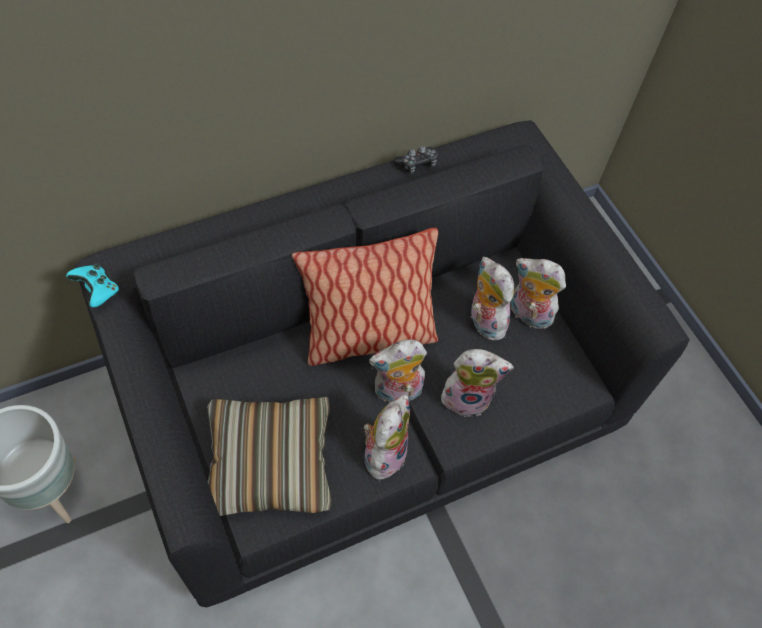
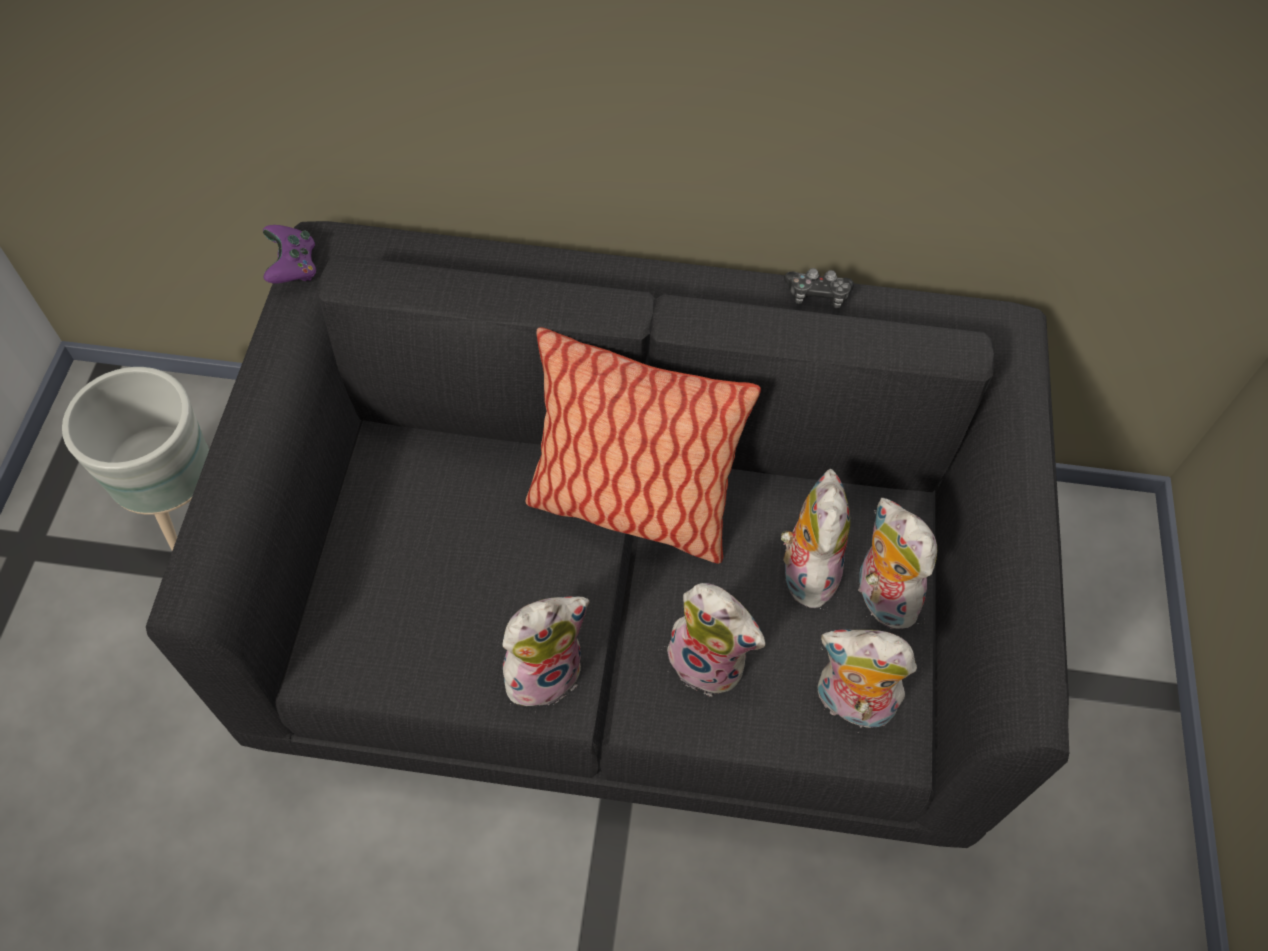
camera: 35 degrees right, 0 degrees up
turquoise game controller [66,264,119,307] -> purple game controller [263,225,316,283]
pillow [208,397,332,516] -> none
plush toy [369,339,427,403] -> plush toy moved to [818,629,917,733]

